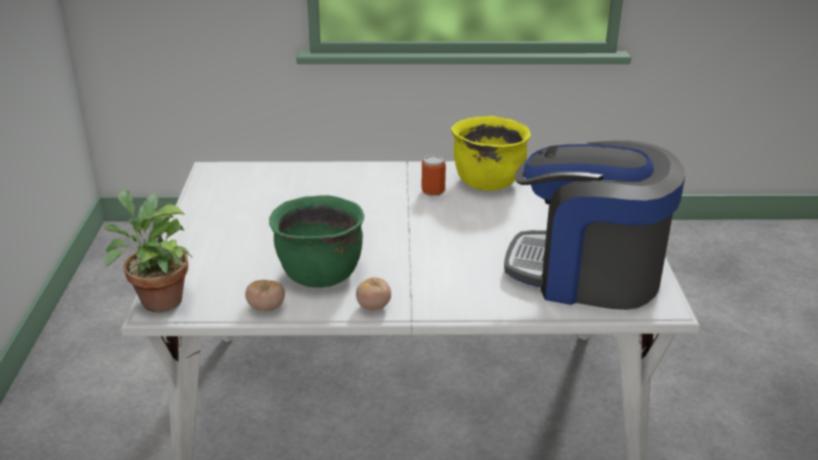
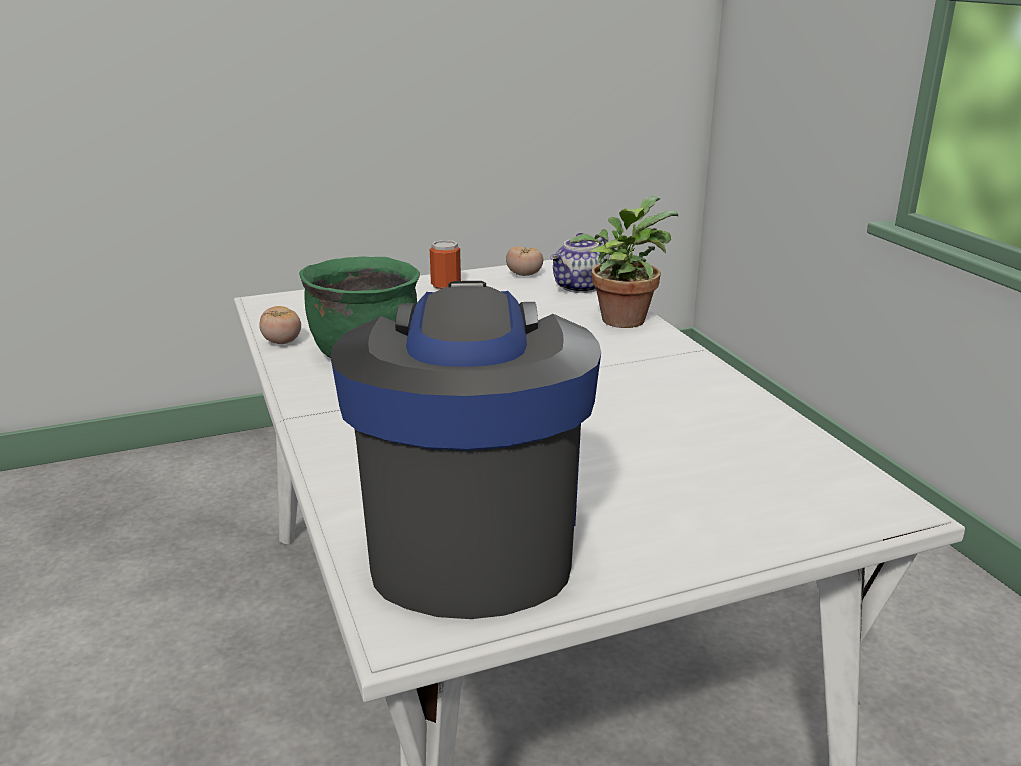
camera: 70 degrees right, 5 degrees down
potted plant [104,190,192,312] -> potted plant moved to [570,196,678,328]
tomato [356,277,391,311] -> tomato moved to [506,246,543,276]
can [422,155,446,196] -> can moved to [430,240,461,290]
yellow cooking pot [451,116,531,191] -> none
none -> teapot [550,233,610,293]

